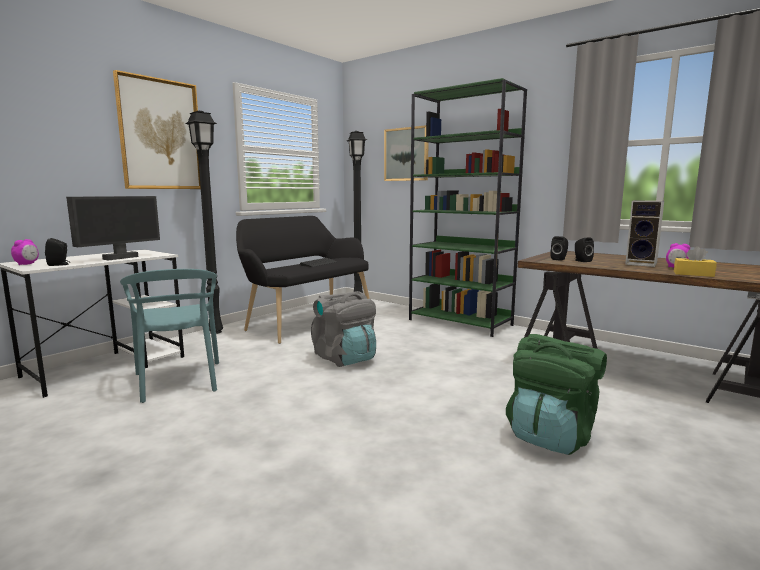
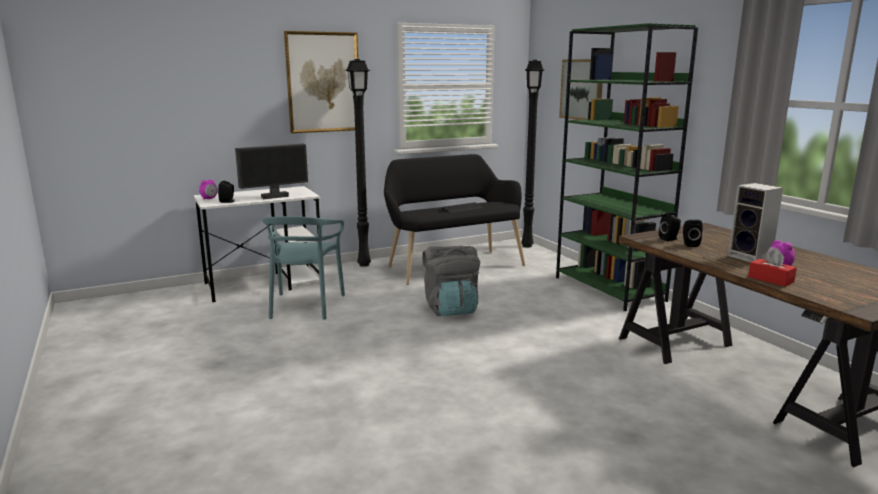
camera: 25 degrees right, 5 degrees up
green backpack [506,334,607,455] -> none
yellow tissue box [674,246,717,277] -> red tissue box [748,250,797,287]

